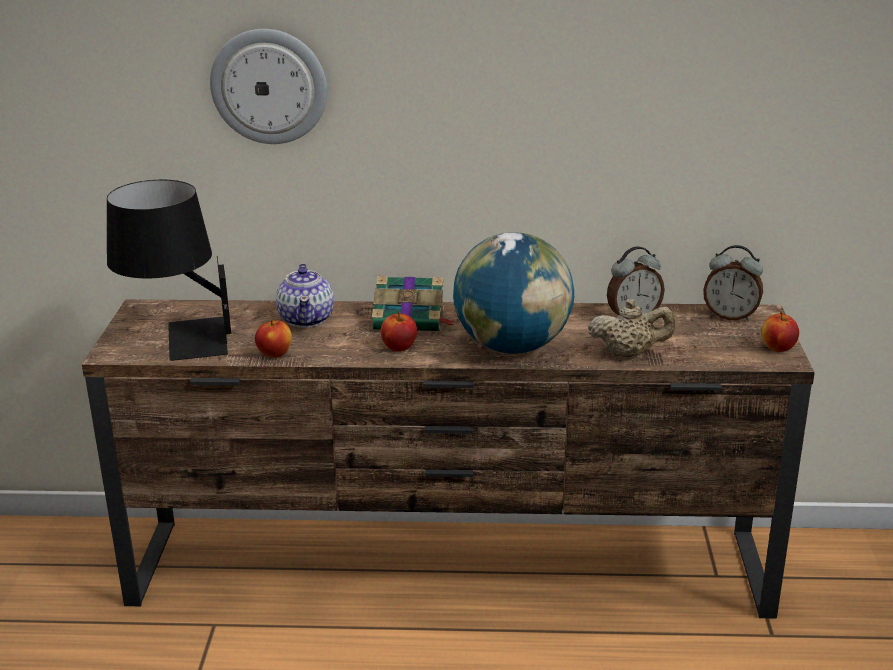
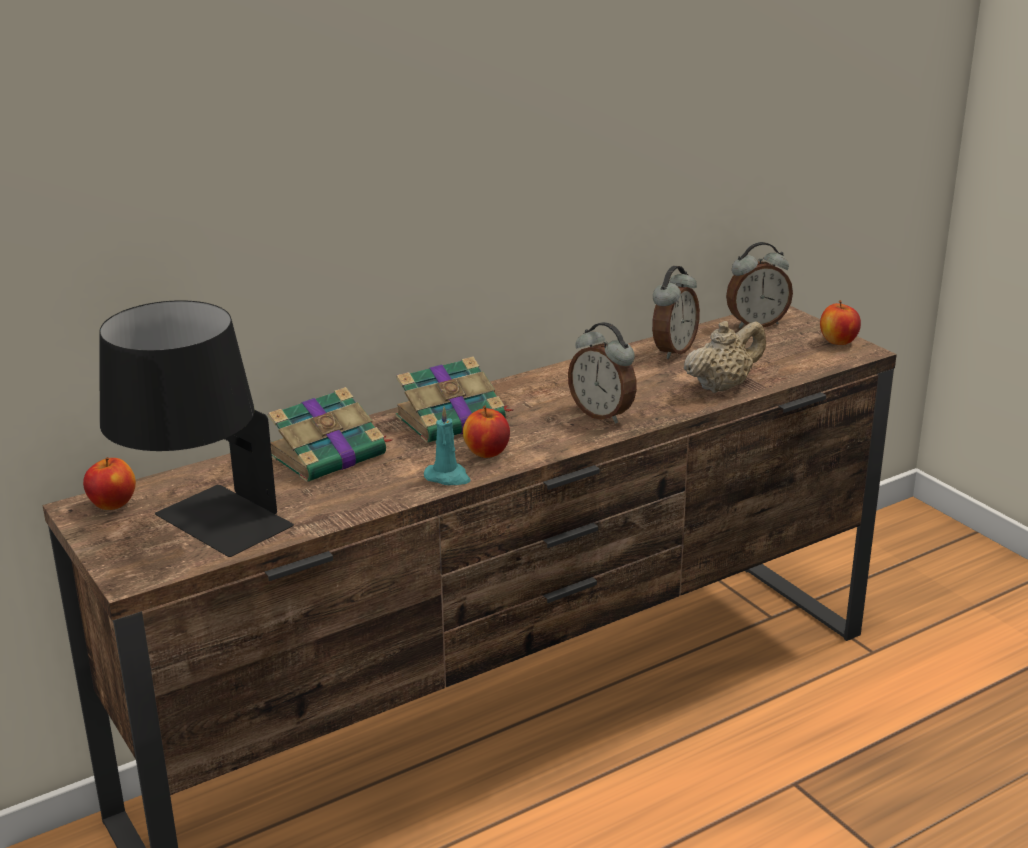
camera: 35 degrees left, 0 degrees up
wall clock [210,29,327,144] -> none
apple [255,319,292,358] -> apple moved to [83,457,136,510]
teapot [276,264,334,328] -> book [268,387,393,482]
globe [453,232,574,354] -> alarm clock [568,322,637,423]
none -> turquoise candle [424,406,471,485]

